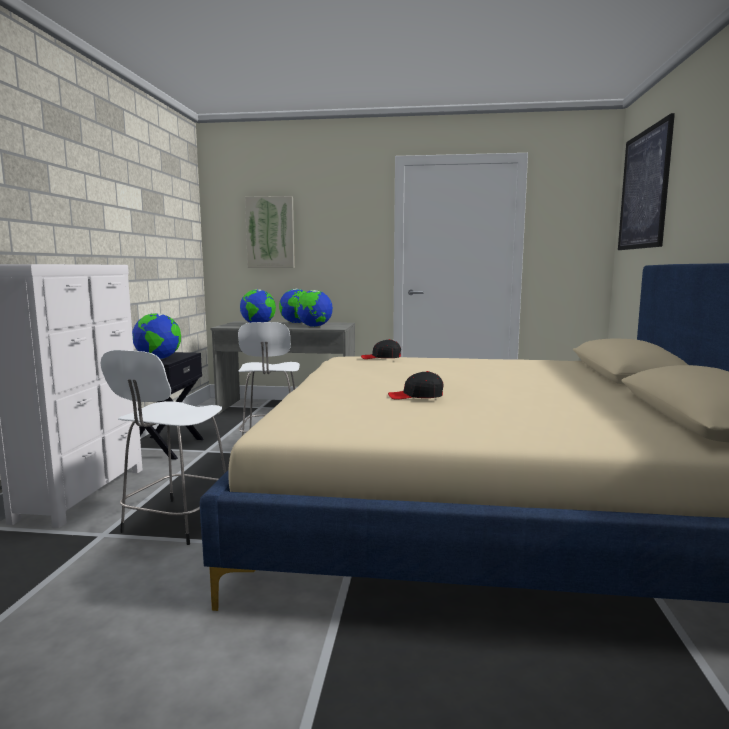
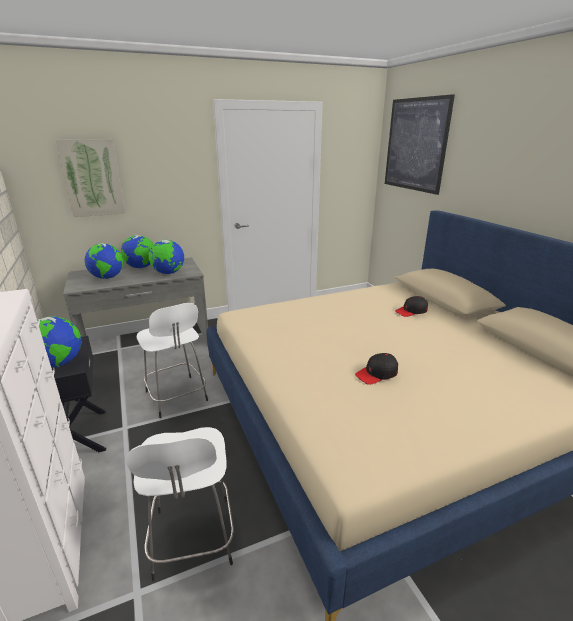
camera: 30 degrees left, 15 degrees up
black cap [361,339,401,359] -> black cap moved to [395,296,428,317]

